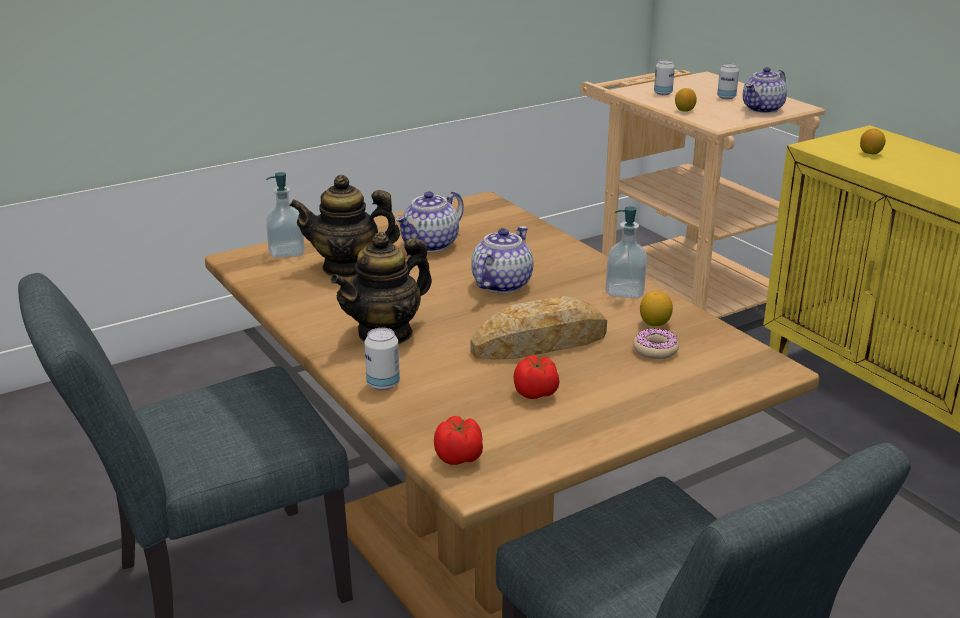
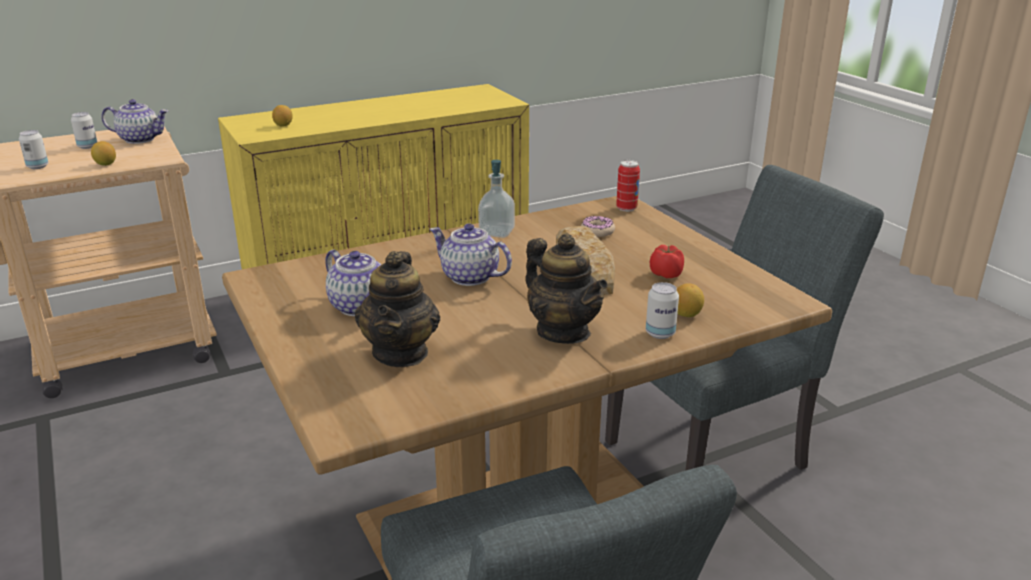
camera: 85 degrees left, 0 degrees up
soap dispenser [266,172,305,258] -> none
tomato [434,416,483,465] -> none
lemon [640,291,673,326] -> lemon moved to [677,283,704,317]
teapot [743,67,787,113] -> teapot turned 45 degrees counterclockwise [101,99,168,144]
none -> can [616,160,640,212]

